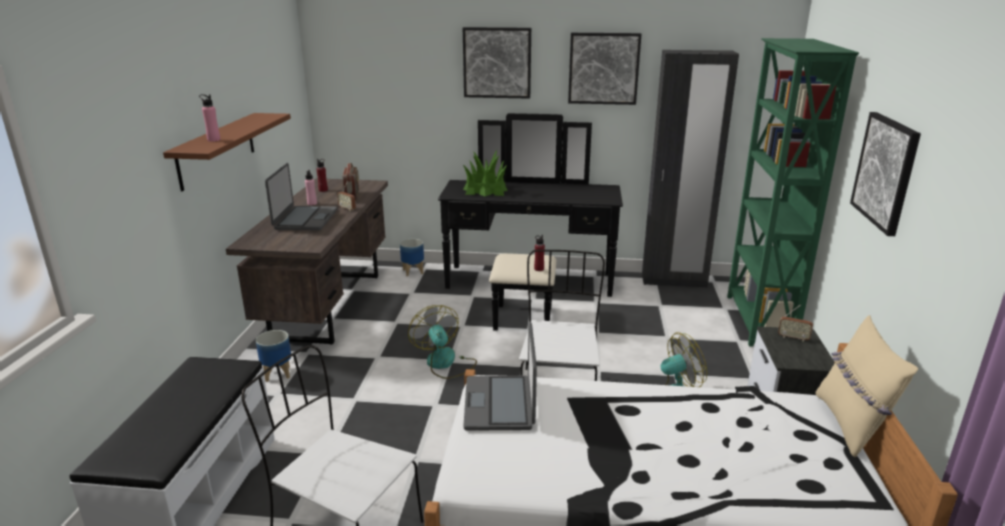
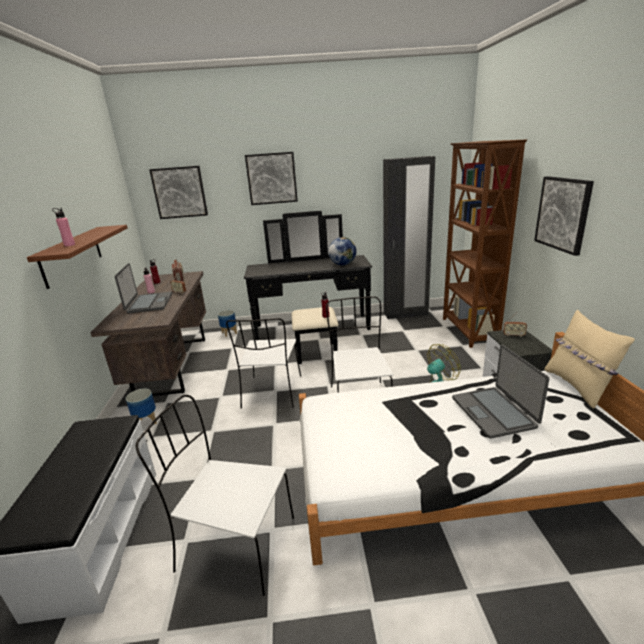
camera: 10 degrees left, 0 degrees up
fan [408,305,477,379] -> white chair [226,318,301,409]
potted plant [463,150,508,196] -> none
laptop [464,322,537,431] -> laptop moved to [452,345,549,438]
picture [568,33,641,105] -> picture moved to [149,166,208,219]
green bookcase [727,38,859,347] -> brown bookcase [443,140,527,348]
none -> globe [328,237,357,265]

